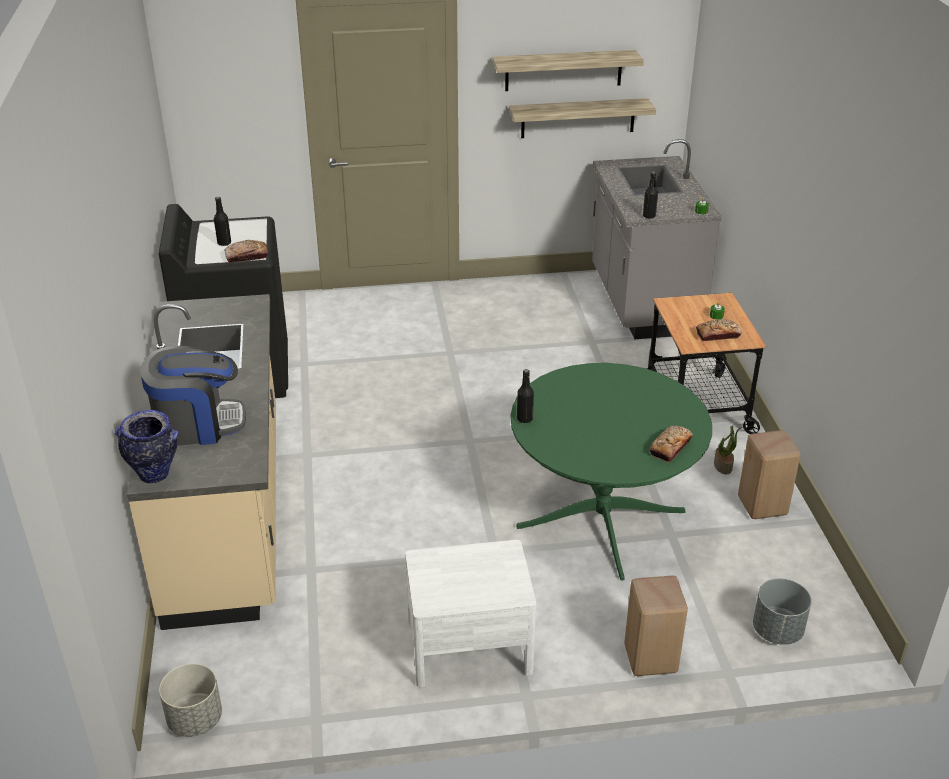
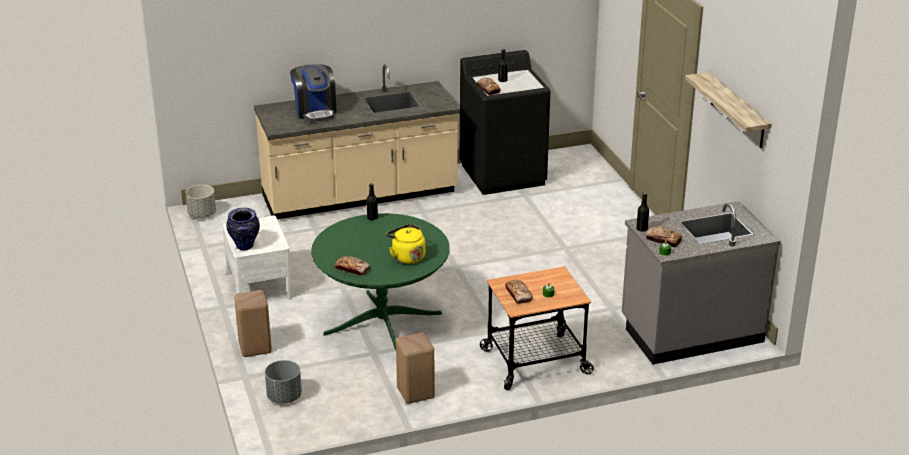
camera: 80 degrees right, 5 degrees down
vase [115,410,179,484] -> vase moved to [226,208,260,250]
shelf [509,98,656,138] -> none
potted plant [714,426,742,474] -> none
none -> yellow kettle [386,224,425,264]
none -> bread [646,226,682,247]

